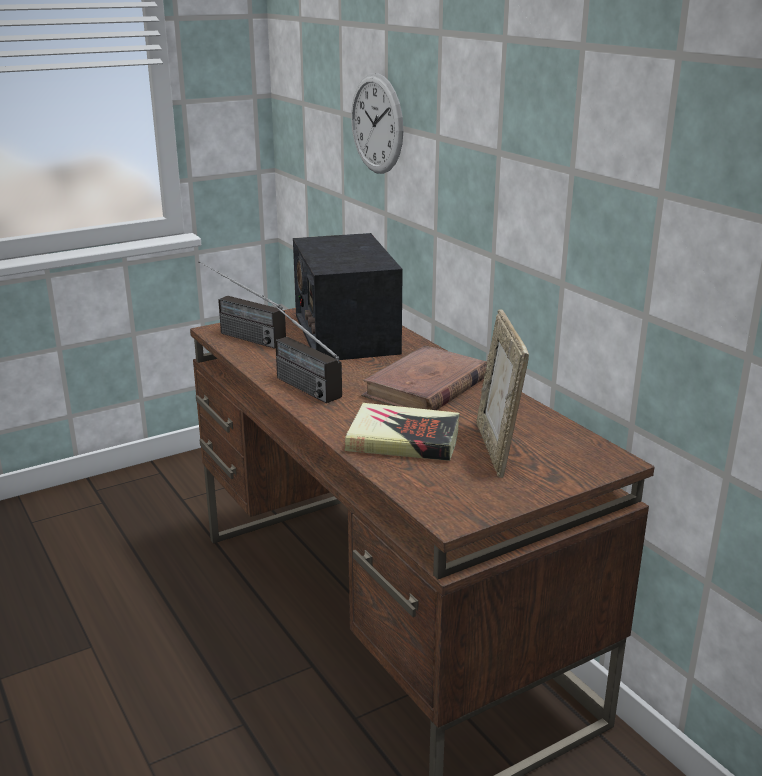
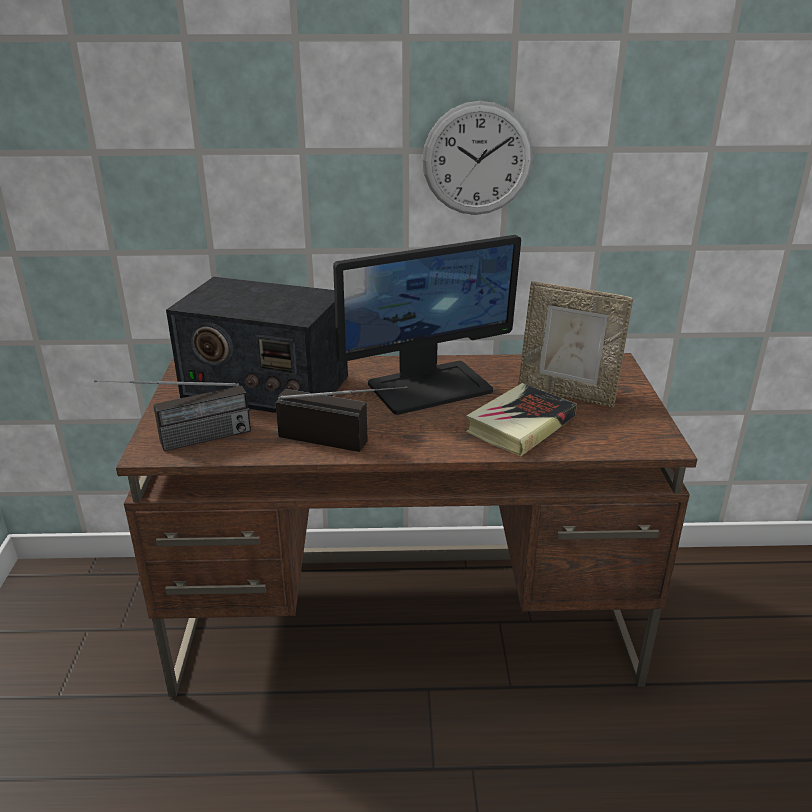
camera: 60 degrees left, 5 degrees up
radio [262,295,342,403] -> radio turned 150 degrees counterclockwise [275,386,407,452]
wall clock [351,73,404,174] -> wall clock moved to [422,101,533,215]
brown book [361,346,487,410] -> monitor [333,235,521,415]

